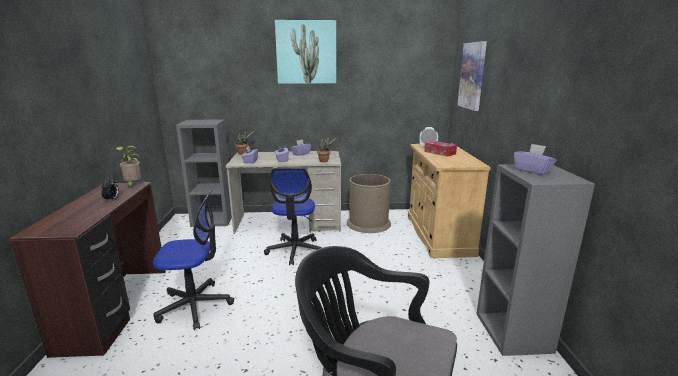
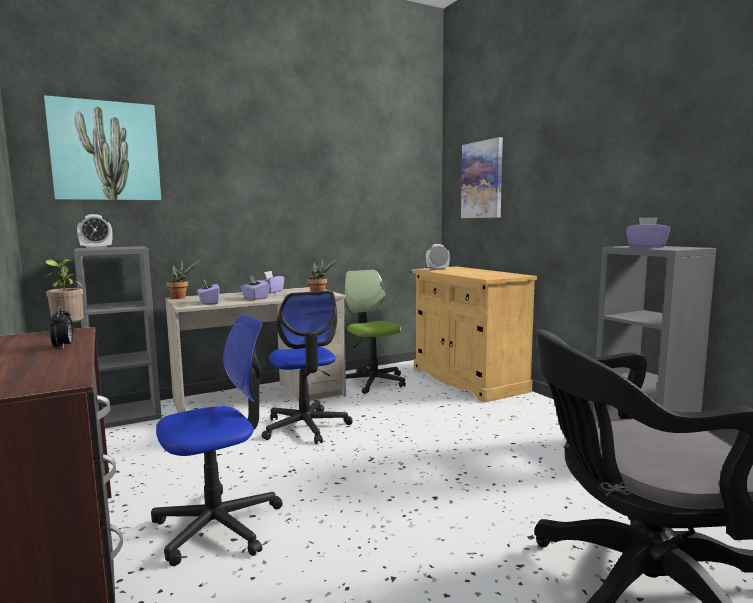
camera: 25 degrees left, 10 degrees down
picture [275,20,336,84] -> picture moved to [44,95,161,200]
brown trash can [347,174,391,233] -> office chair [344,270,406,394]
tissue box [424,141,457,157] -> none
none -> alarm clock [77,214,112,249]

